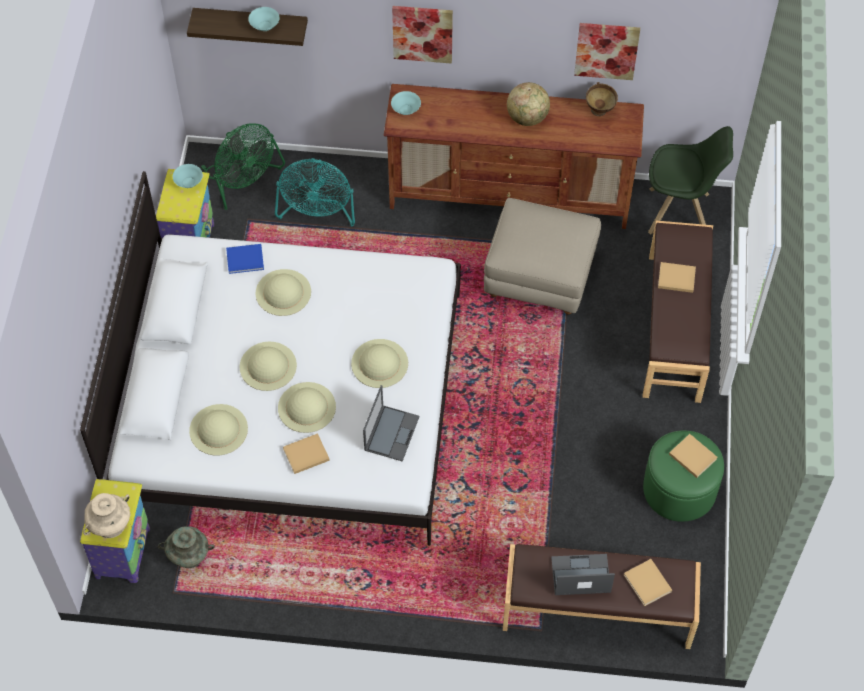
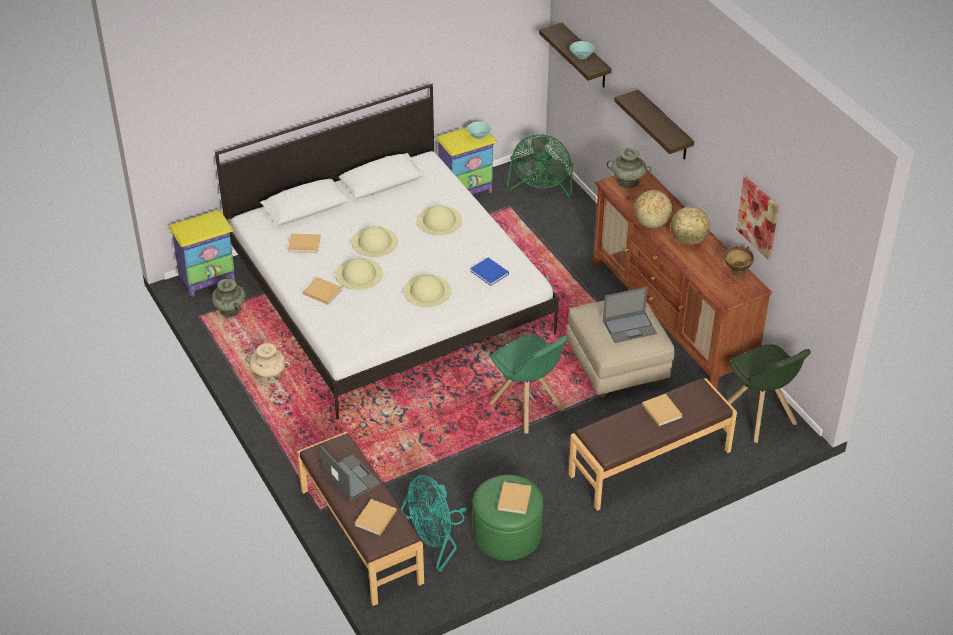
camera: 55 degrees right, 15 degrees down
beige vase [83,493,130,538] -> beige vase moved to [244,343,290,383]
beige hat [189,404,248,456] -> beige book [288,234,321,253]
blue book [226,244,264,274] -> blue book moved to [470,257,509,286]
turquoise fan [275,158,355,227] -> turquoise fan moved to [401,475,468,572]
laptop [363,385,420,462] -> laptop moved to [603,287,657,343]
turquoise bowl [391,91,421,115] -> turquoise vase [606,148,652,188]
picture [392,6,453,64] -> shelf [614,89,694,160]
none -> green chair [489,334,568,434]
none -> globe [634,190,673,228]

